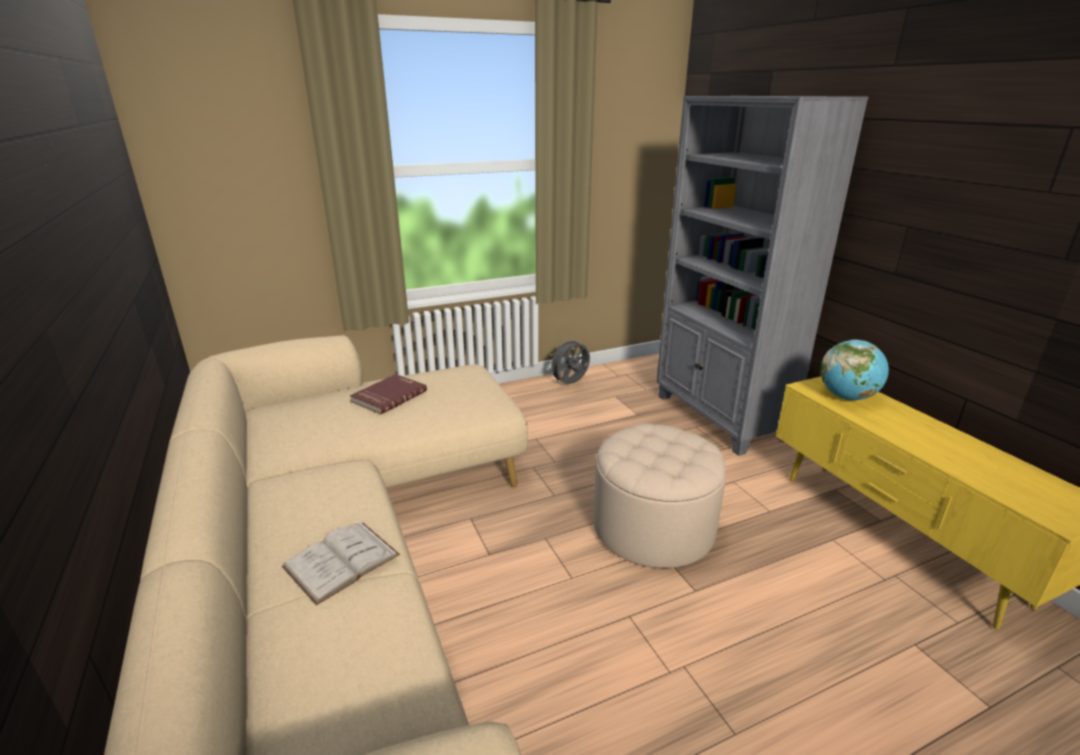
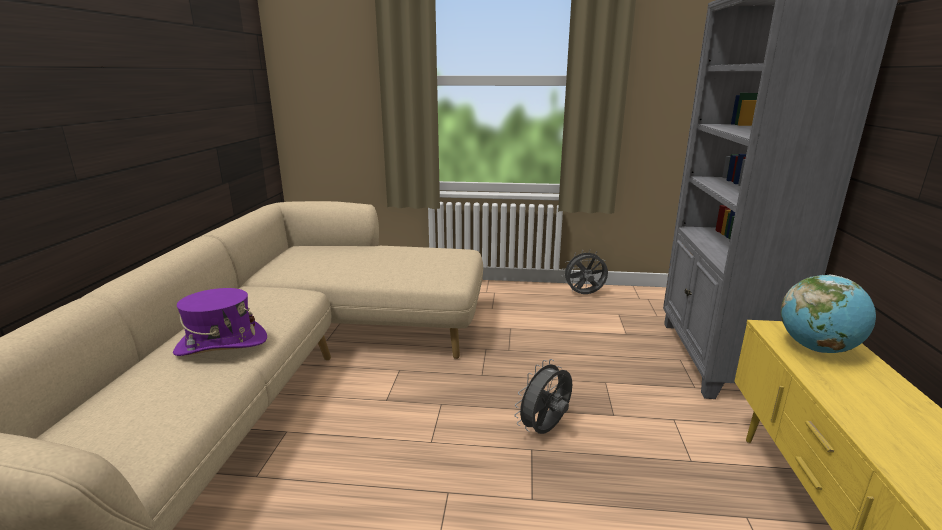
camera: 30 degrees right, 5 degrees down
white book [282,522,400,605] -> purple hat [173,288,267,356]
red book [350,374,427,414] -> none
beige ottoman [593,423,726,568] -> grey fan [514,359,572,434]

